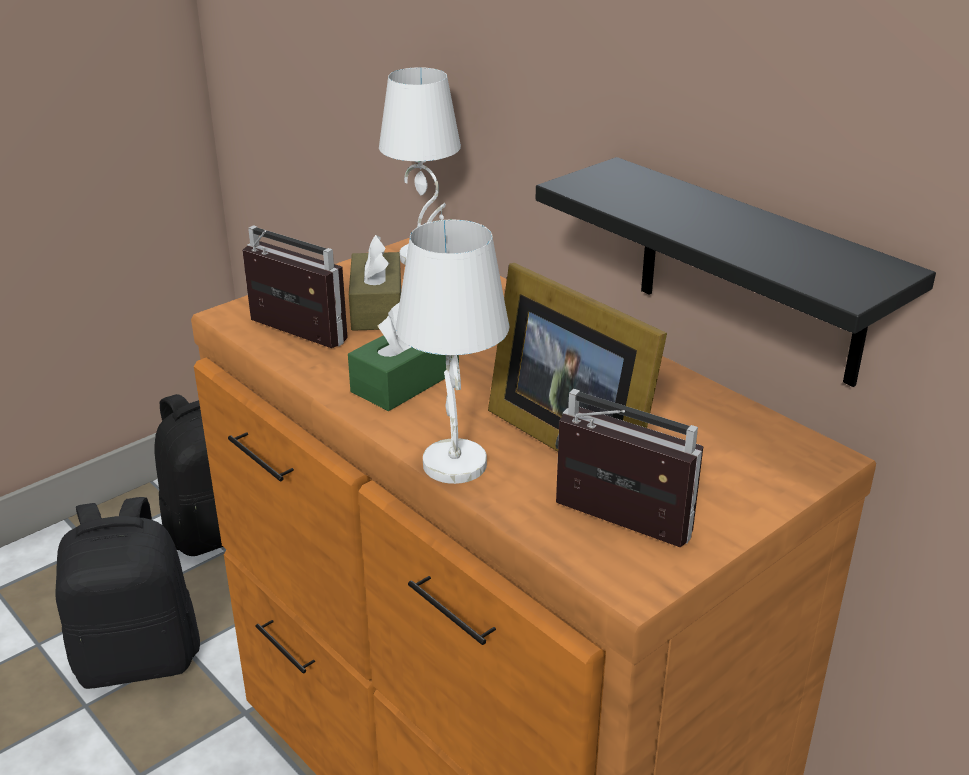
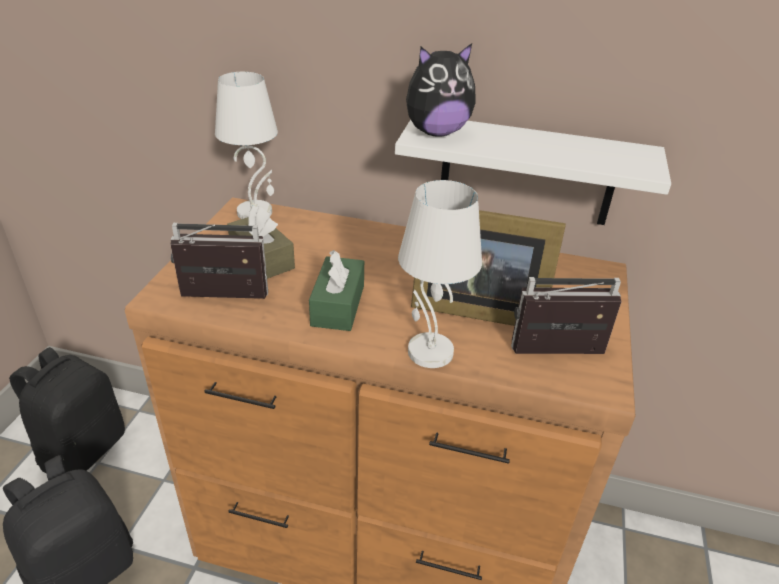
camera: 35 degrees left, 5 degrees up
black shelf [536,157,936,387] -> white shelf [395,120,671,225]
none -> plush toy [406,43,476,137]

